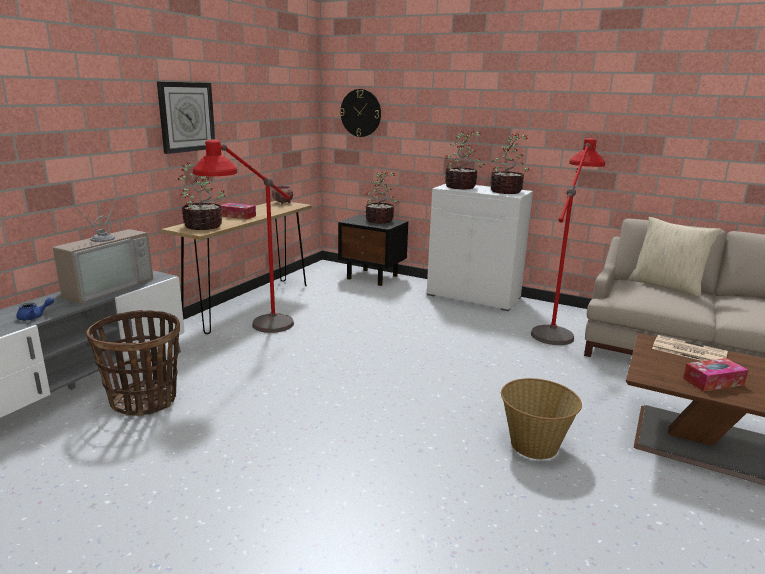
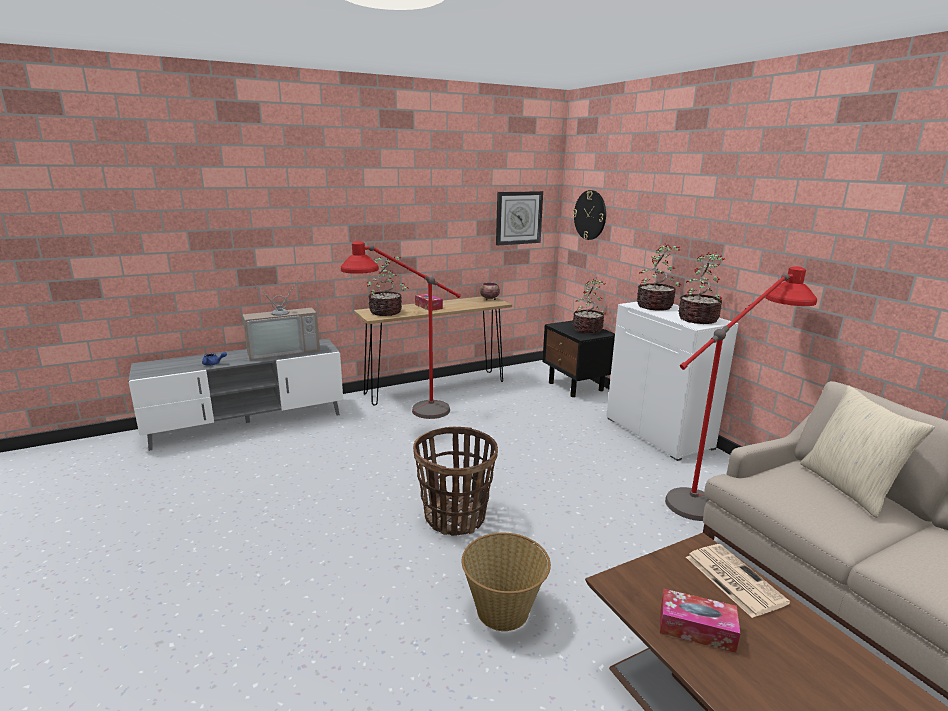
camera: 35 degrees right, 0 degrees up
basket [87,310,180,416] -> basket moved to [413,427,498,536]
wall clock [157,81,215,154] -> wall clock moved to [496,191,543,246]

